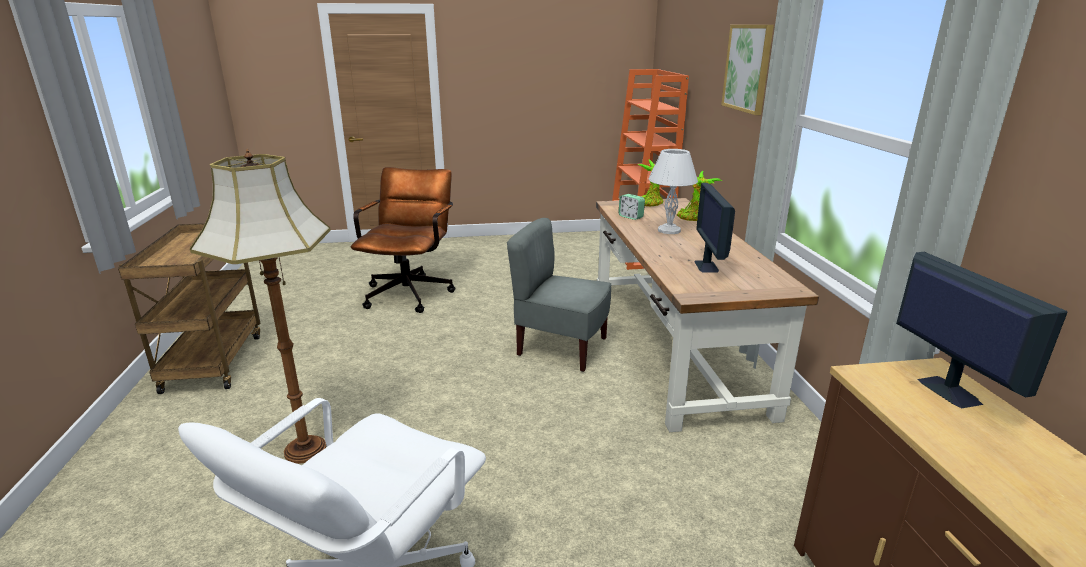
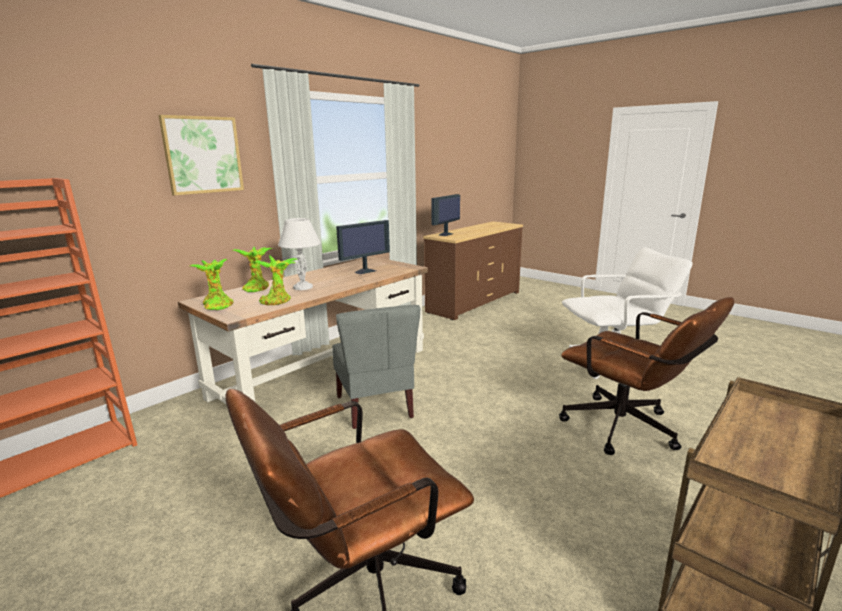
camera: 130 degrees left, 5 degrees down
floor lamp [190,148,331,464] -> brown office chair [559,297,734,455]
alarm clock [618,194,645,220] -> potted plant [253,255,298,305]

